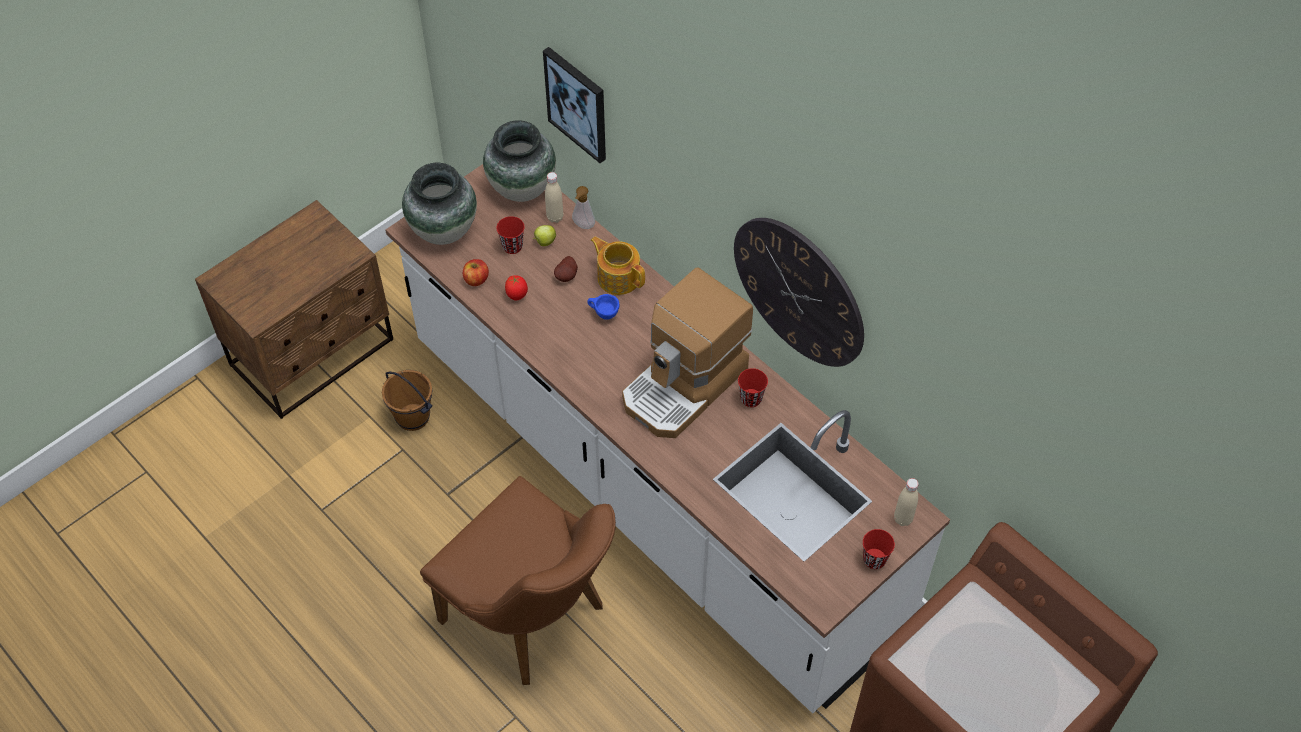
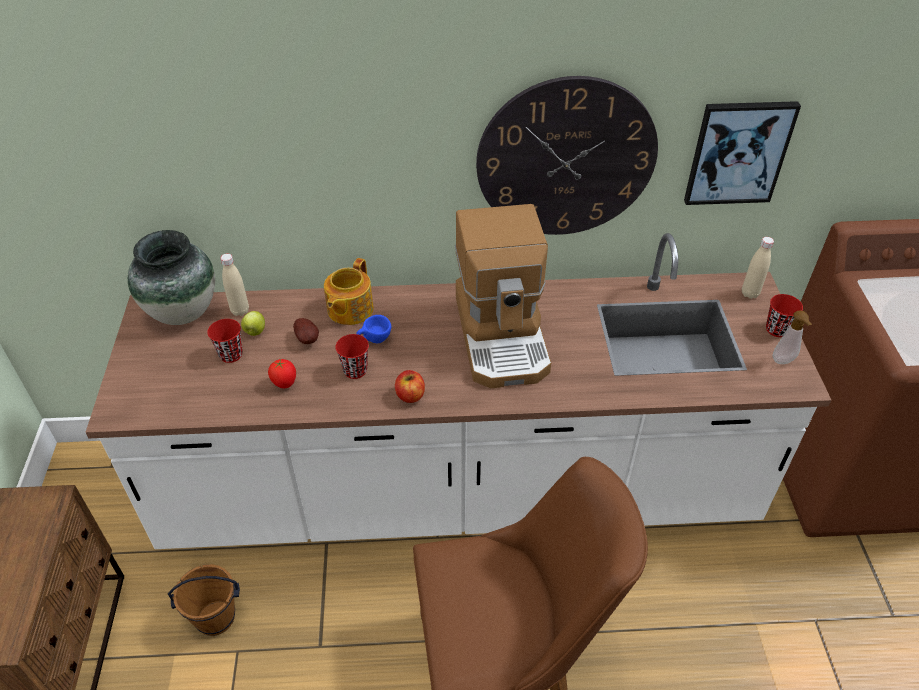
camera: 50 degrees left, 10 degrees down
vase [402,163,477,245] -> none
apple [463,259,489,286] -> apple moved to [395,370,425,403]
picture [543,47,606,163] -> picture moved to [684,101,801,205]
soap dispenser [572,186,595,229] -> soap dispenser moved to [773,310,812,364]
teapot [591,236,645,295] -> teapot turned 60 degrees counterclockwise [324,258,374,325]
red cup [738,368,768,407] -> red cup moved to [335,334,369,379]

